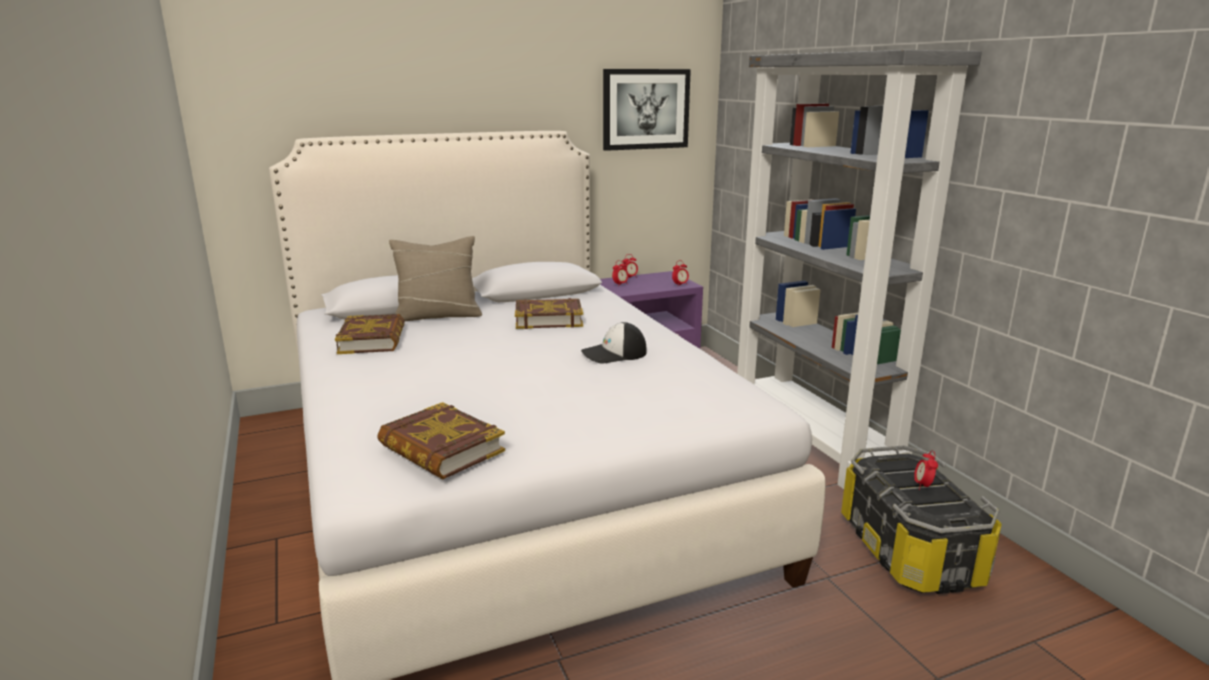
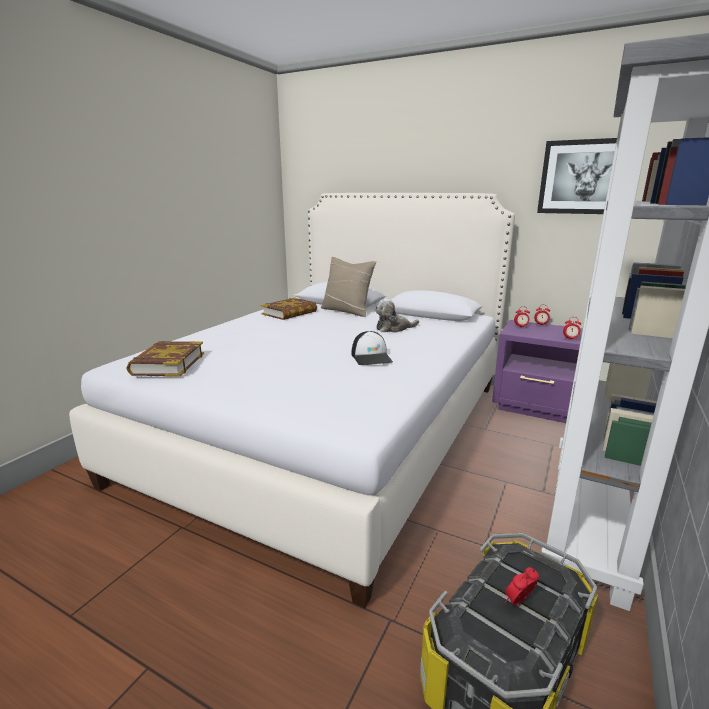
camera: 50 degrees right, 0 degrees up
book [515,298,583,329] -> plush toy [375,299,419,332]
cap [581,322,647,363] -> cap turned 135 degrees counterclockwise [351,331,393,365]

